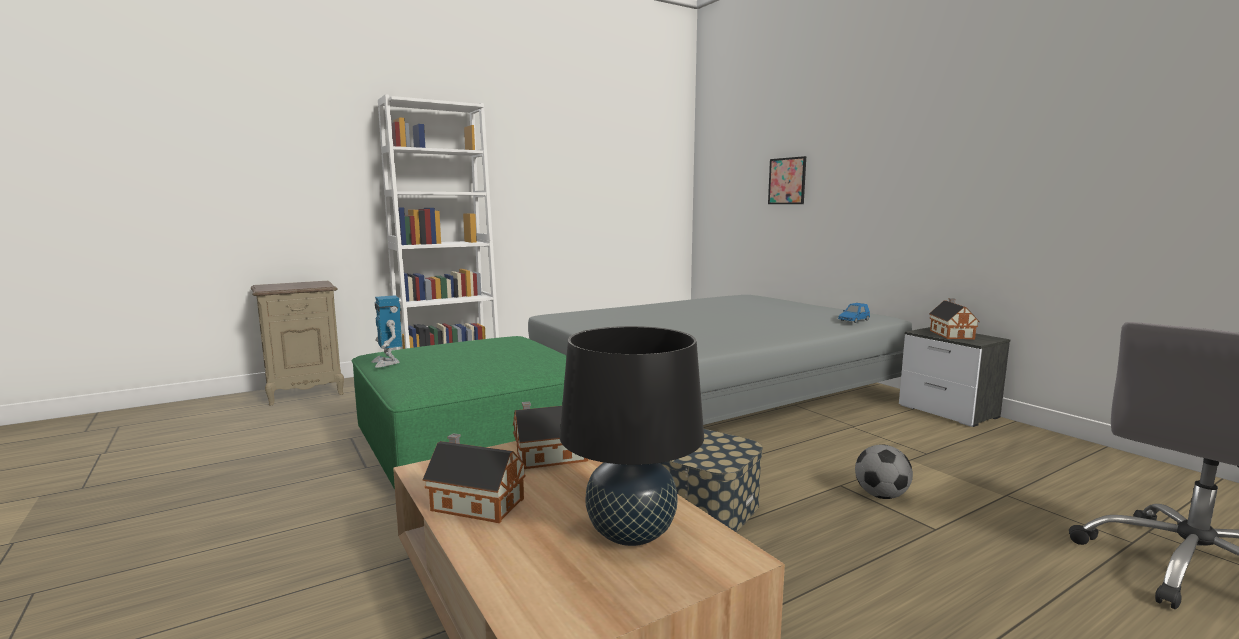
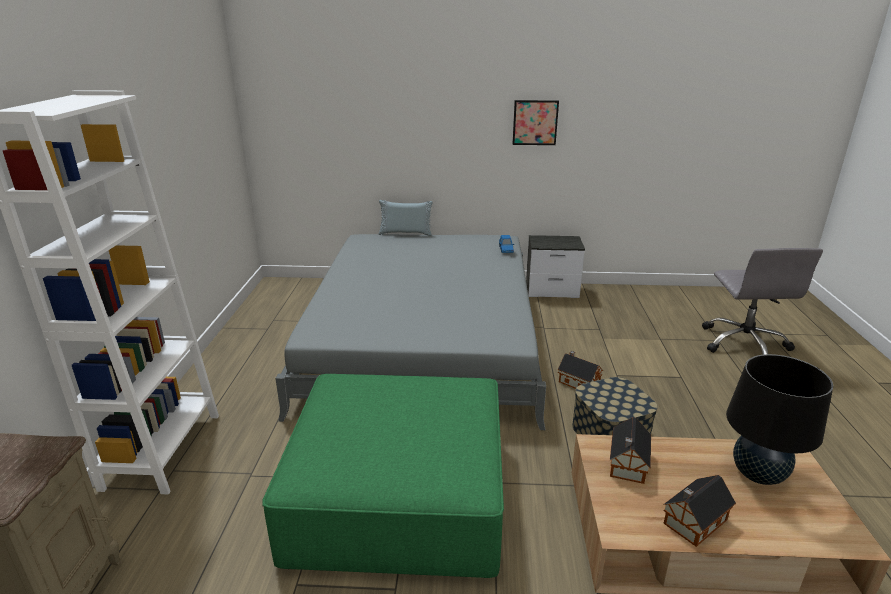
camera: 55 degrees left, 15 degrees up
toy robot [372,295,402,368] -> none
picture [768,156,806,204] -> picture moved to [513,100,559,145]
football [855,445,913,499] -> none
toy house [929,298,980,339] -> toy house moved to [558,351,603,389]
none -> blue pillow [379,200,433,236]

